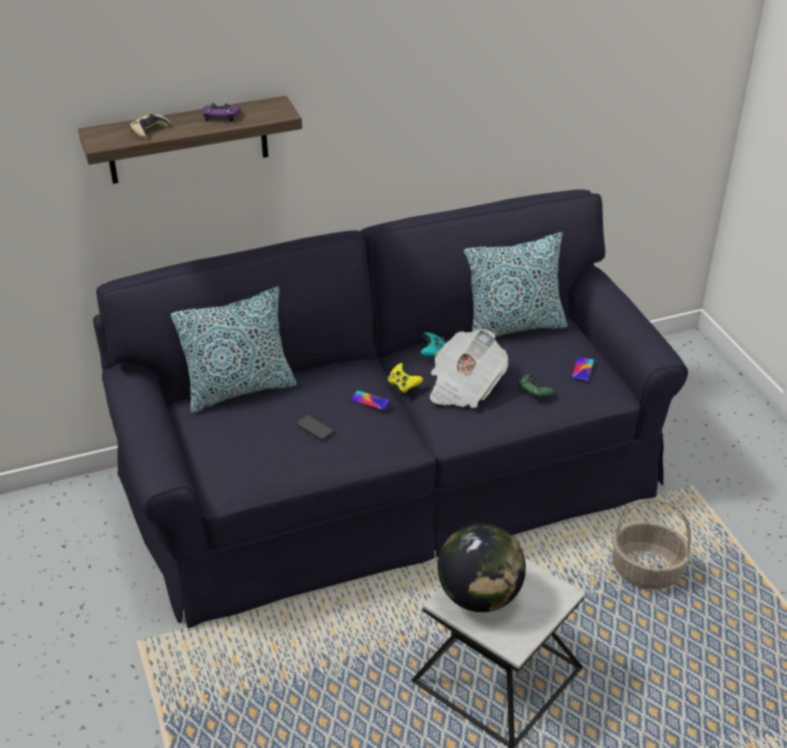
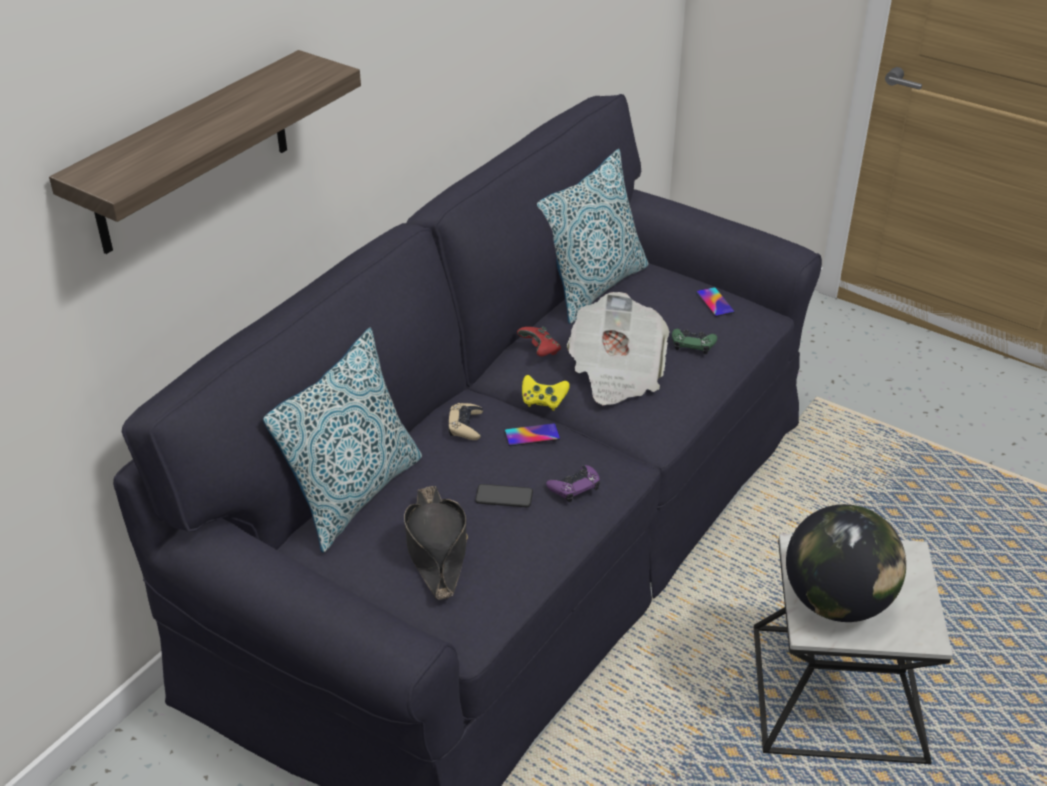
camera: 35 degrees left, 0 degrees up
beige game controller [130,113,170,139] -> beige game controller moved to [448,403,483,440]
purple game controller [202,103,241,122] -> purple game controller moved to [546,465,600,502]
turquoise game controller [421,332,445,356] -> red game controller [517,326,561,356]
basket [613,499,691,589] -> none
none -> black hat [404,486,468,600]

